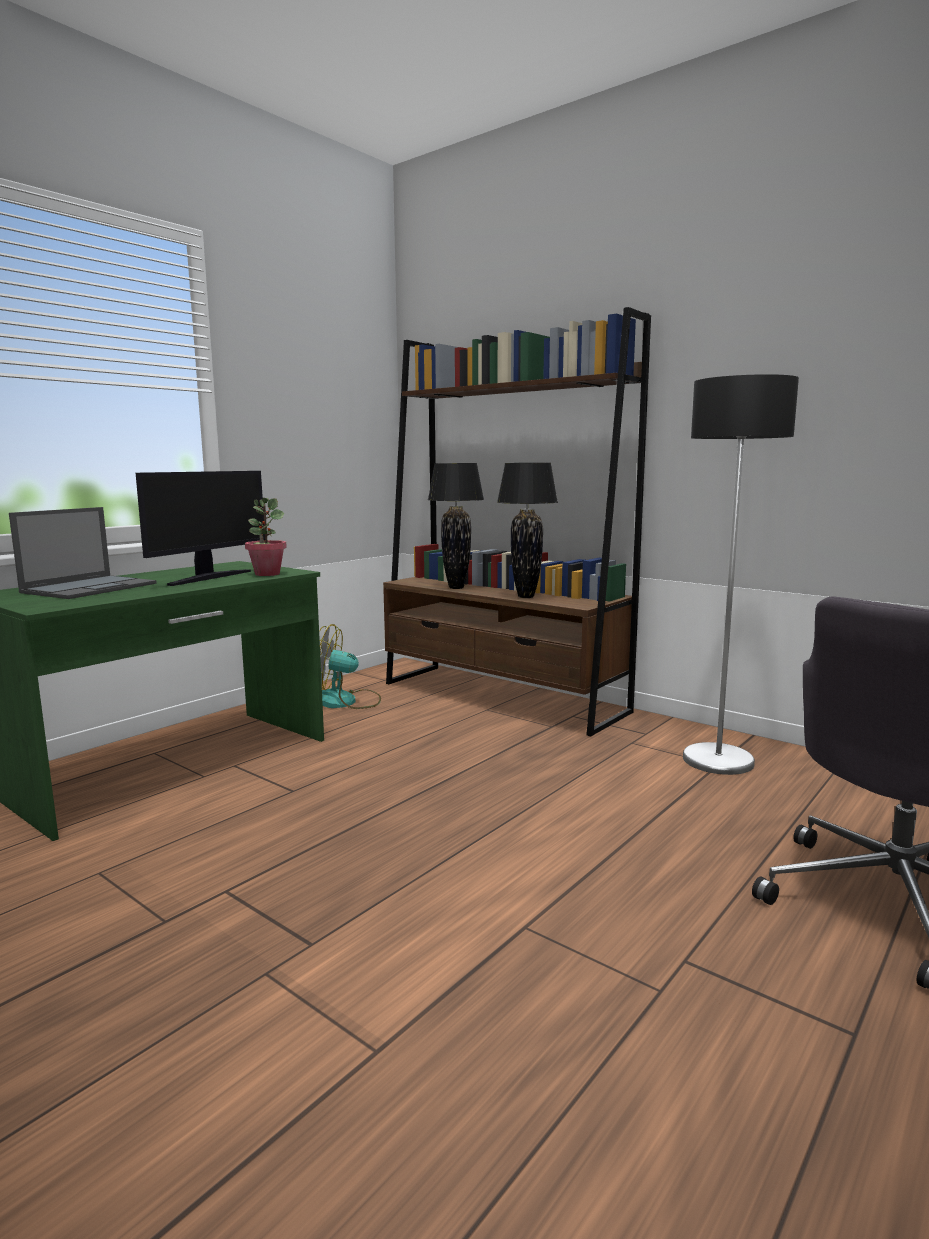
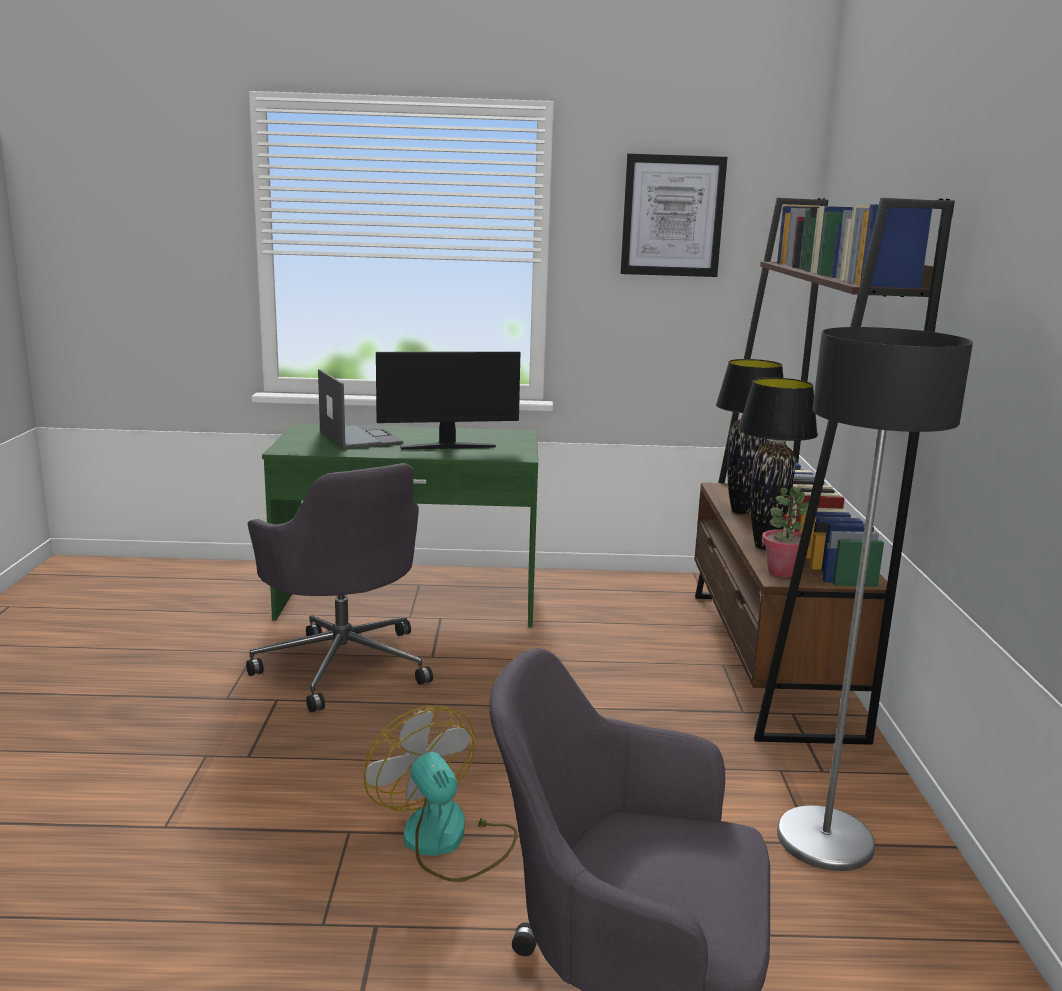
camera: 50 degrees right, 5 degrees up
laptop [9,507,157,599] -> laptop turned 105 degrees counterclockwise [318,369,403,449]
potted plant [245,498,287,576] -> potted plant moved to [762,487,811,578]
fan [319,624,381,709] -> fan moved to [364,705,518,882]
none -> grey office chair [246,463,433,712]
none -> picture [620,154,727,277]

